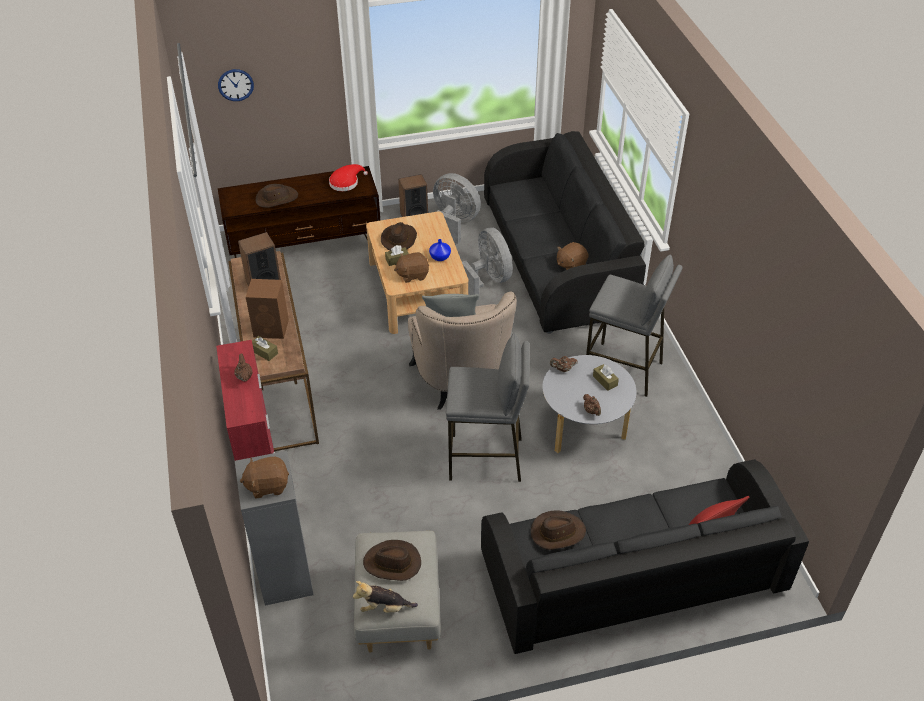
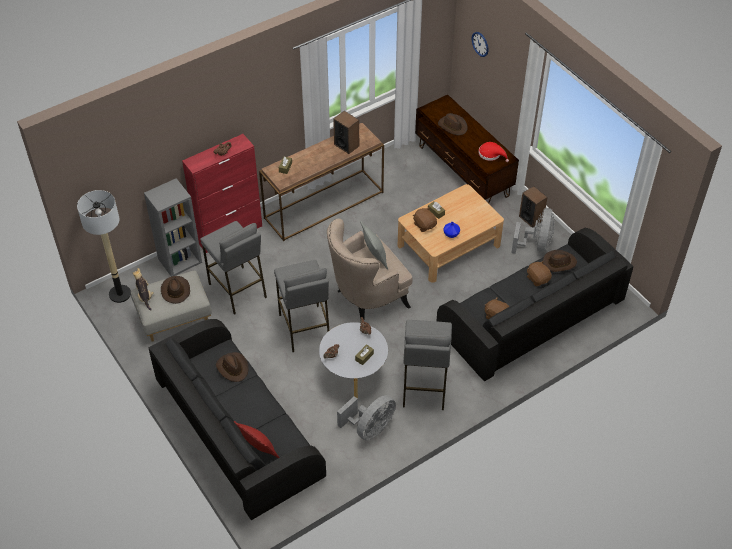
camera: 70 degrees right, 5 degrees up
brown plush toy [240,456,289,498] -> brown plush toy moved to [527,261,552,286]
brown speaker [246,279,289,339] -> none
brown hat [381,222,417,251] -> brown hat moved to [543,250,577,272]
grey fan [462,228,513,300] -> grey fan moved to [337,395,396,440]
none -> floor lamp [77,190,131,303]
none -> grey stool [200,221,267,315]

